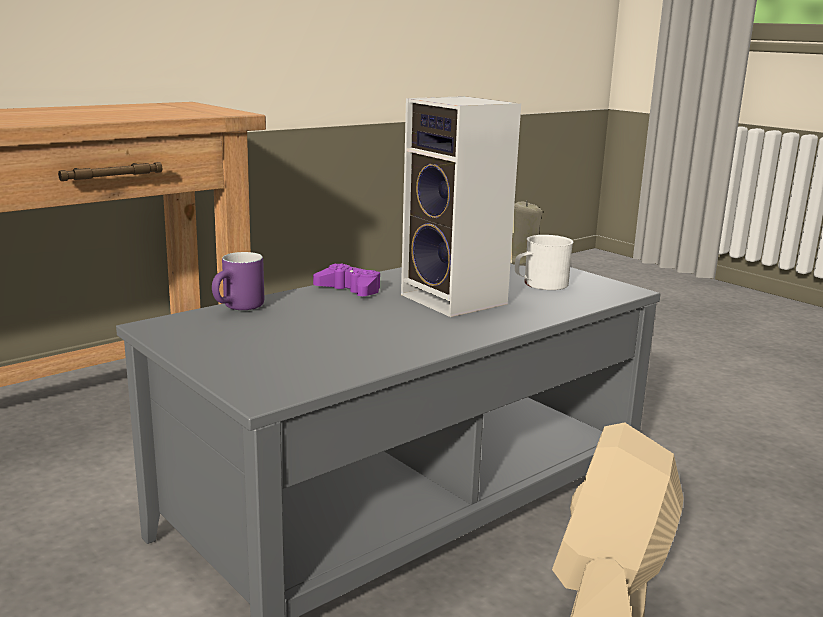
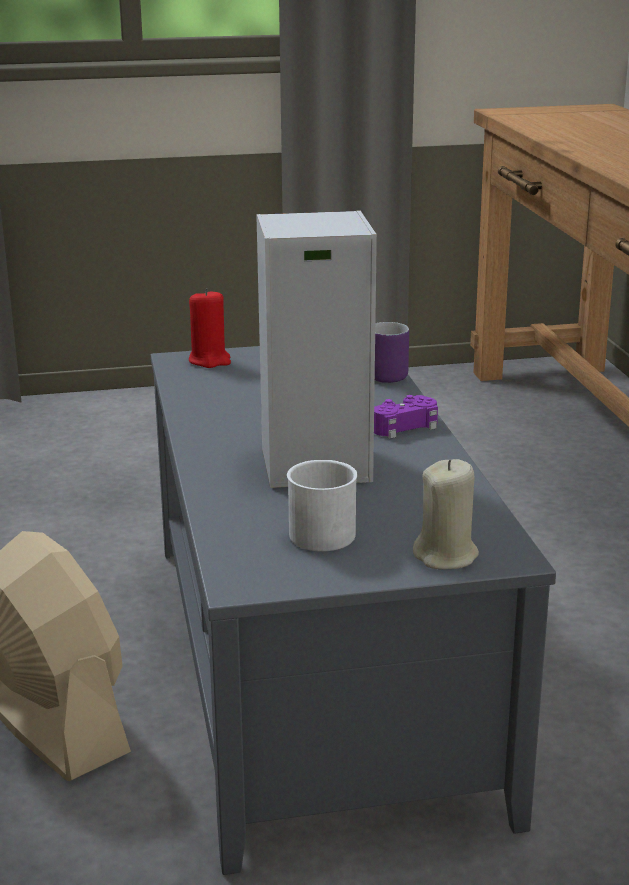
camera: 120 degrees right, 5 degrees up
none -> red candle [189,288,231,368]

